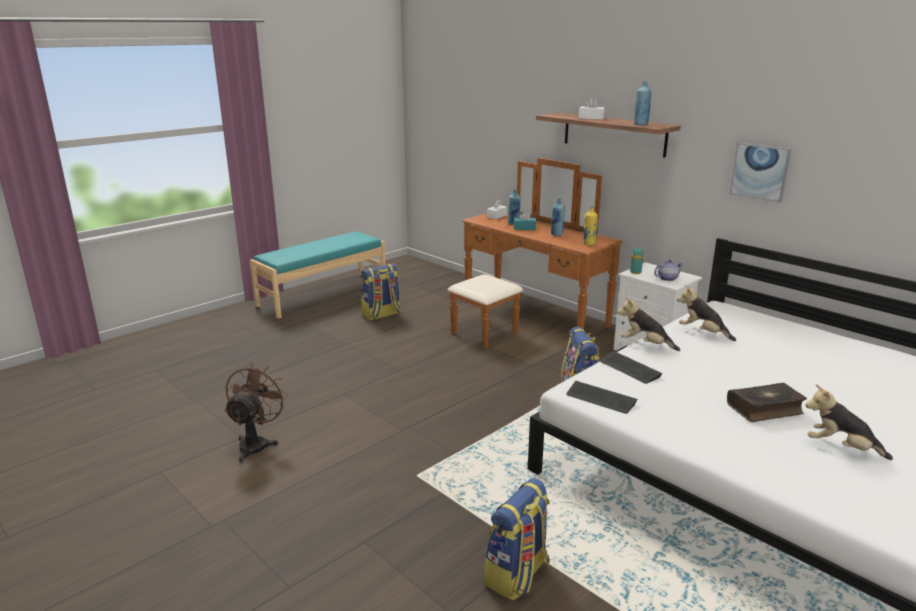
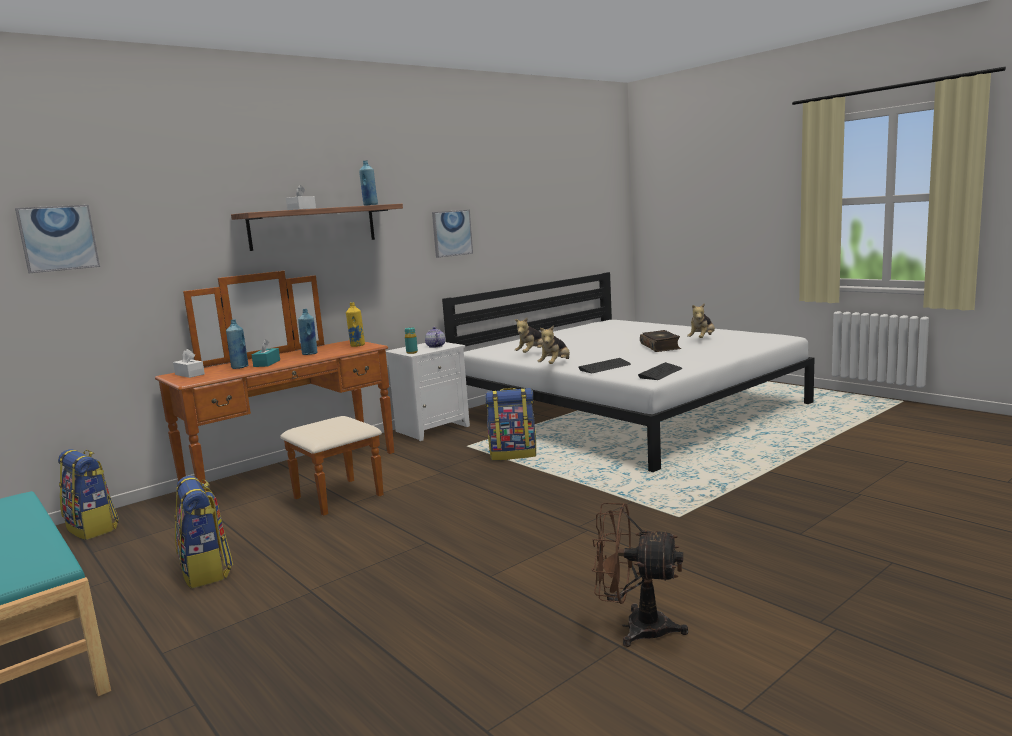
camera: 85 degrees left, 10 degrees down
backpack [484,478,550,601] -> backpack moved to [58,449,119,540]
none -> picture [15,205,100,273]

